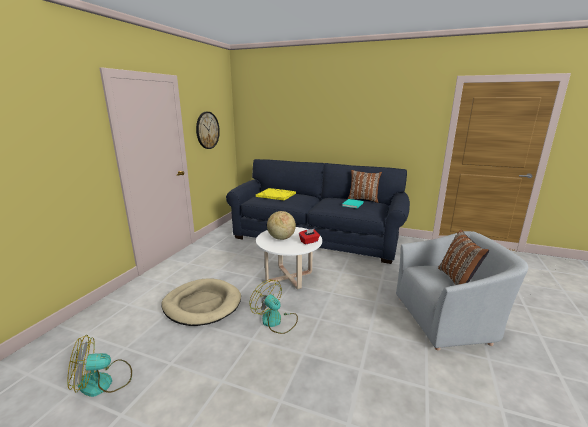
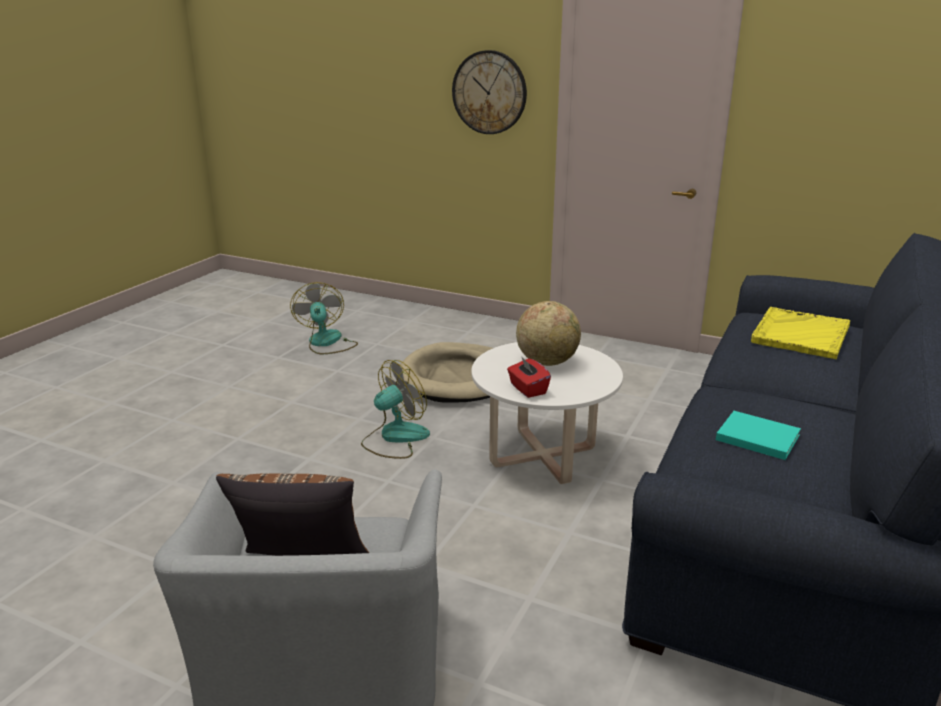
camera: 95 degrees right, 5 degrees up
wall clock [196,112,220,149] -> wall clock moved to [452,50,527,134]
brown pillow [347,170,382,203] -> none

